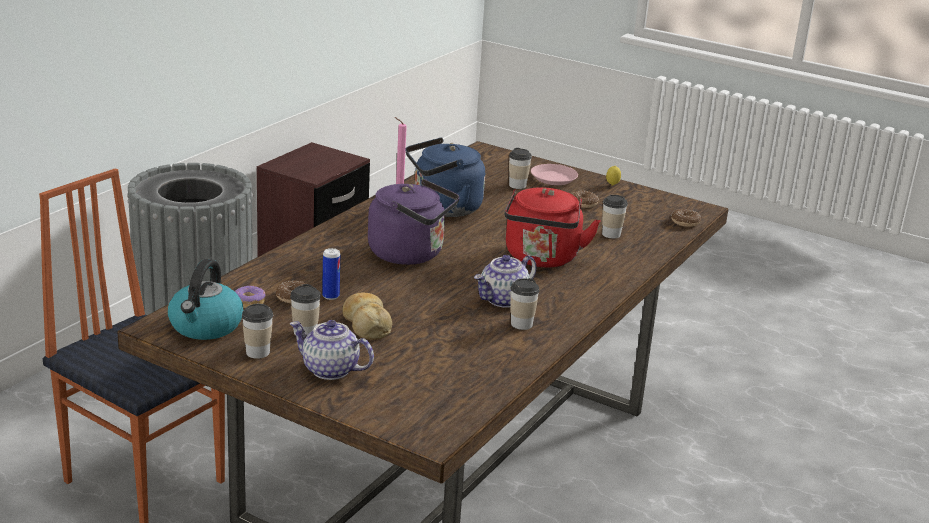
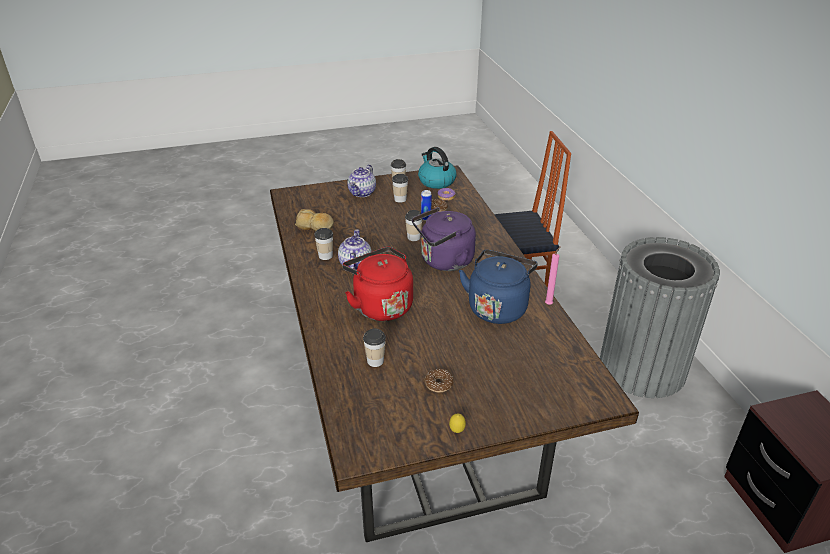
camera: 135 degrees right, 10 degrees up
teapot [290,320,374,380] -> teapot turned 135 degrees clockwise [347,164,376,197]
bread [343,293,392,340] -> bread moved to [295,209,334,231]
cup [509,148,532,189] -> cup moved to [405,210,422,241]
pink plate [531,164,578,185] -> none
donut [671,209,701,227] -> none

